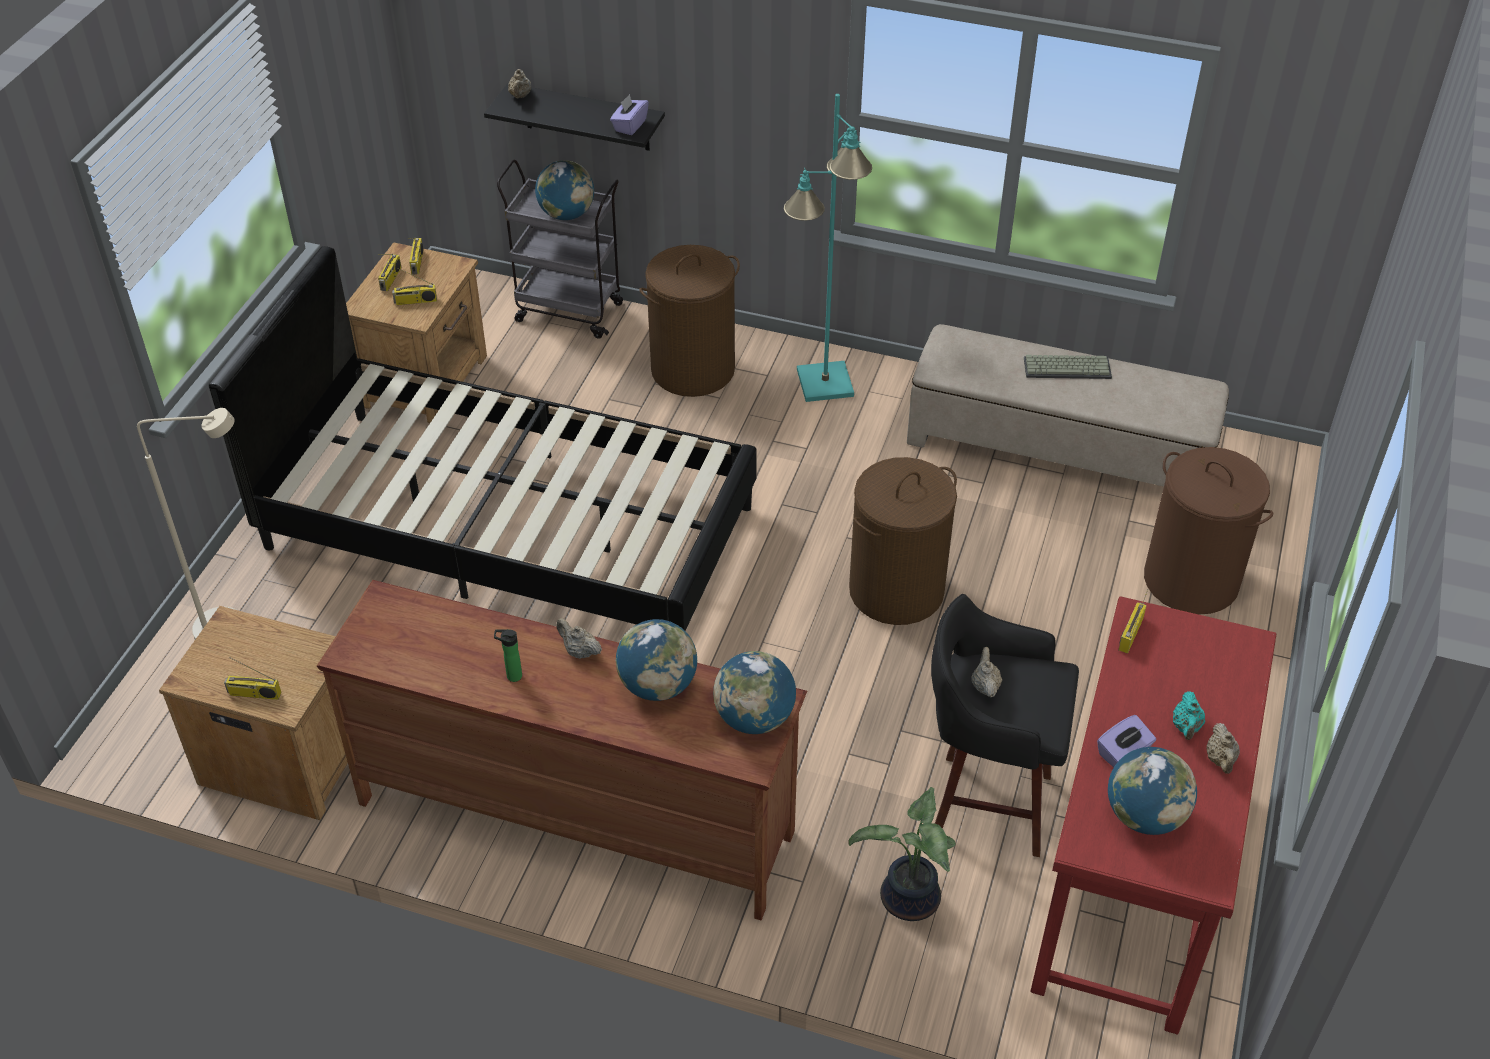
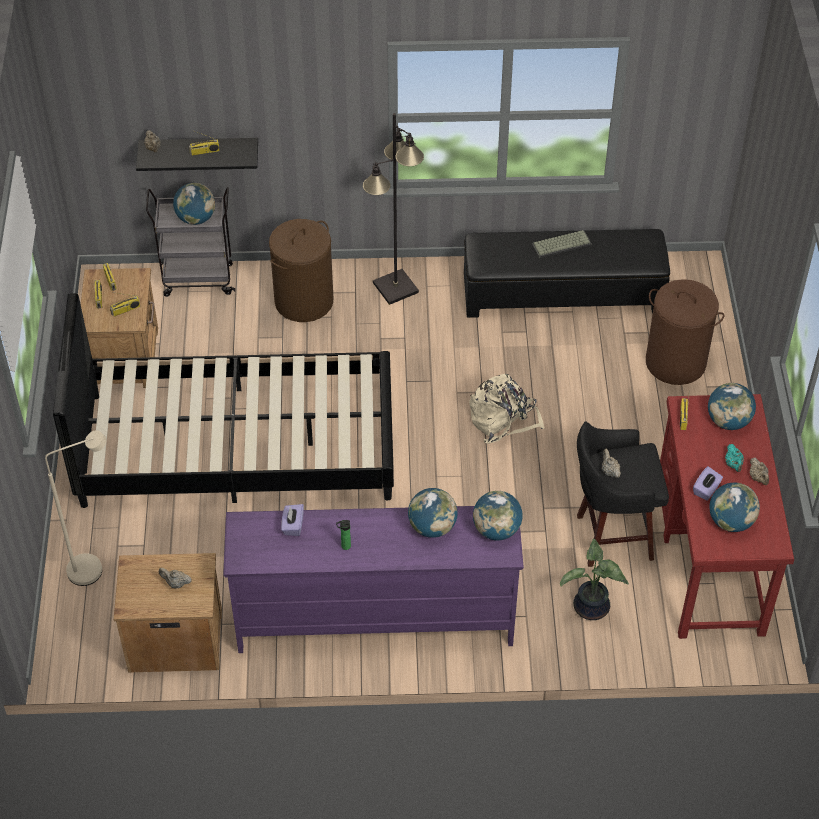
camera: 20 degrees left, 5 degrees up
radio [224,657,281,700] -> radio moved to [189,131,220,156]
brown dresser [317,580,807,921] -> purple dresser [223,506,524,653]
beige teapot [557,618,602,659] -> beige teapot moved to [159,568,192,589]
purple tissue box [610,94,649,135] -> purple tissue box moved to [281,504,304,536]
turquoise floor lamp [784,94,872,402] -> black floor lamp [363,113,424,305]
brown laundry basket [849,457,957,625] -> beige backpack [469,374,545,444]
beige bench [907,324,1229,486] -> black bench [464,229,670,318]
none -> globe [708,383,756,430]

